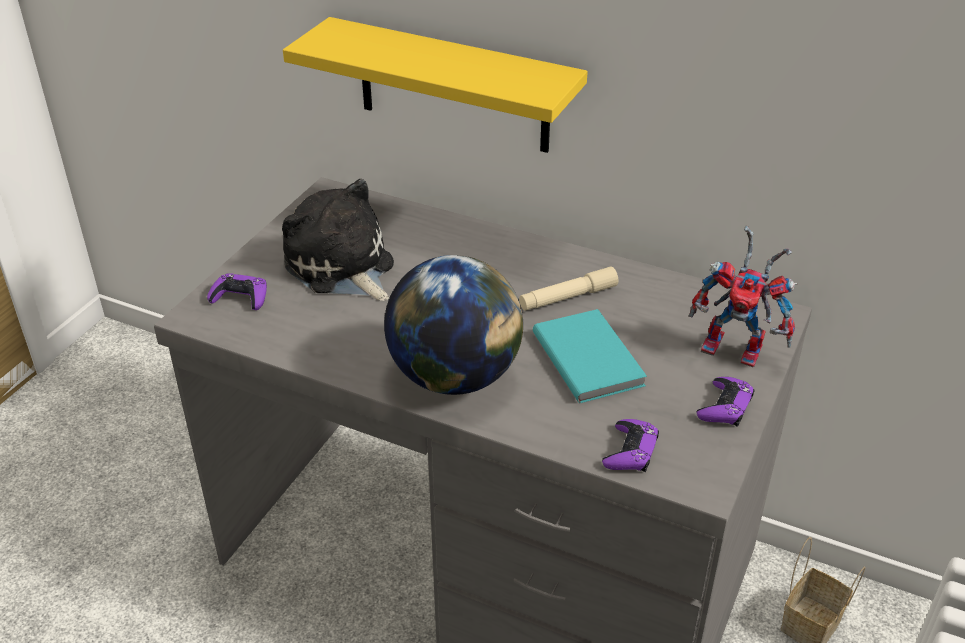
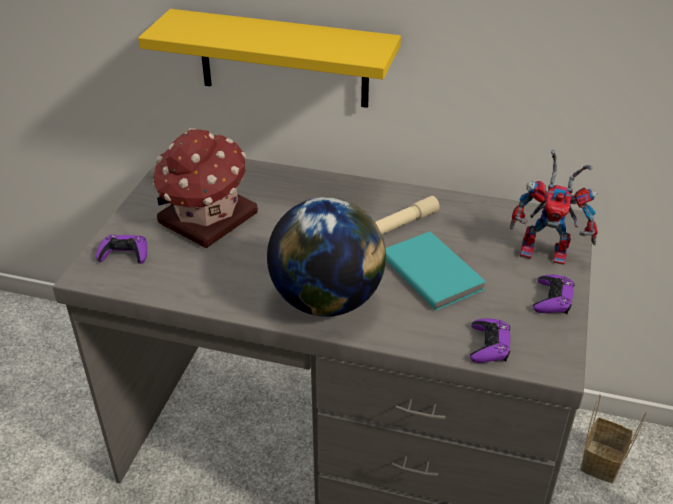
camera: 10 degrees left, 0 degrees up
plush toy [282,179,394,301] -> toy house [153,128,258,248]

